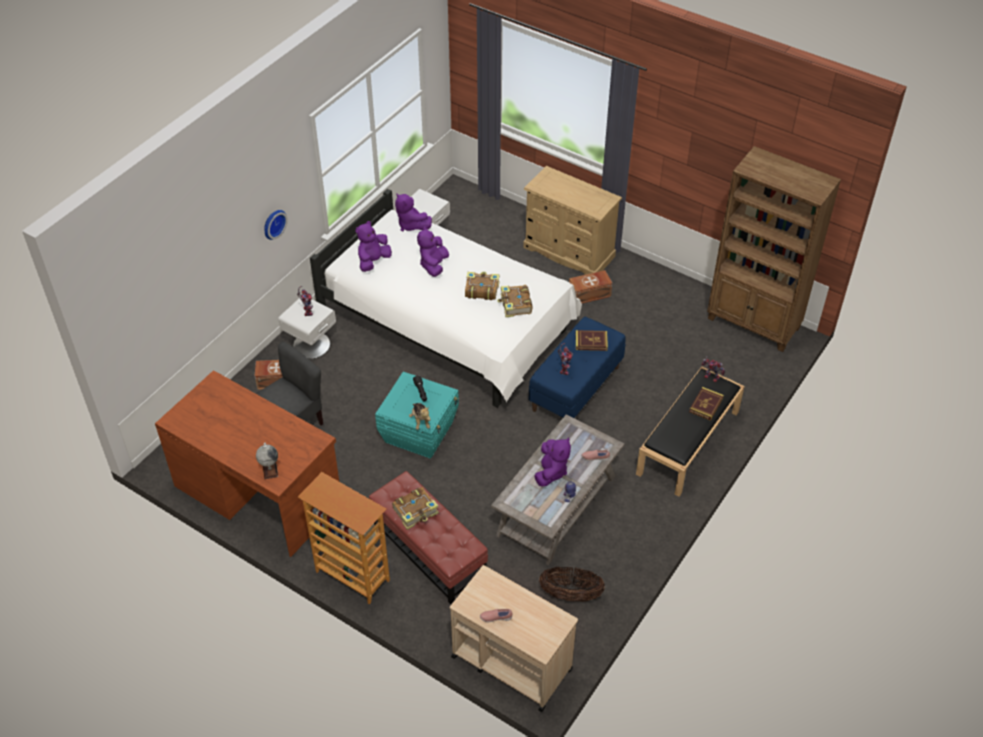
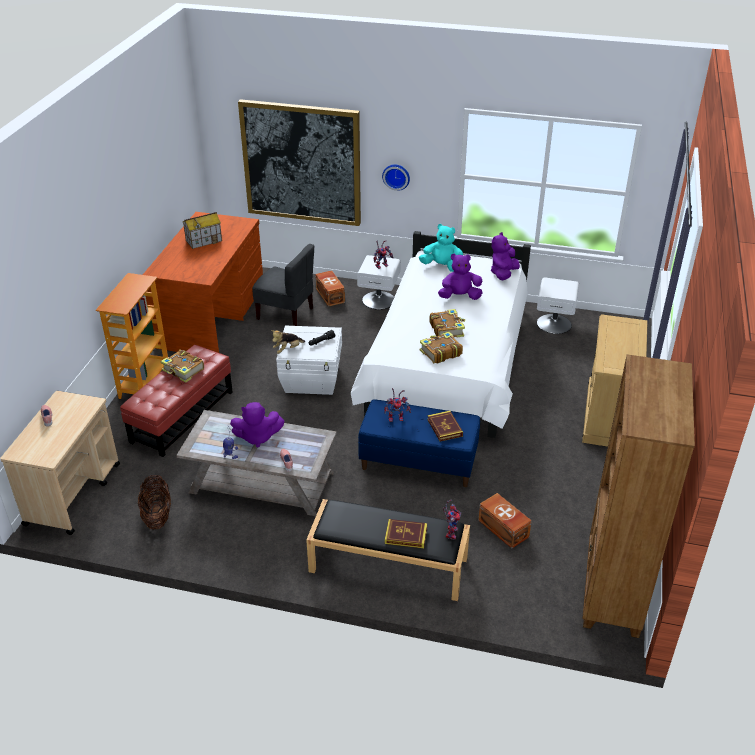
camera: 70 degrees right, 10 degrees down
globe [256,443,278,479] -> none
purple plush toy [355,221,392,272] -> turquoise plush toy [419,224,463,272]
turquoise storage box [375,372,459,459] -> white storage box [276,325,342,395]
brown storage box [569,270,612,303] -> brown storage box moved to [478,493,532,548]
none -> toy house [183,212,222,249]
none -> picture [238,99,361,226]

